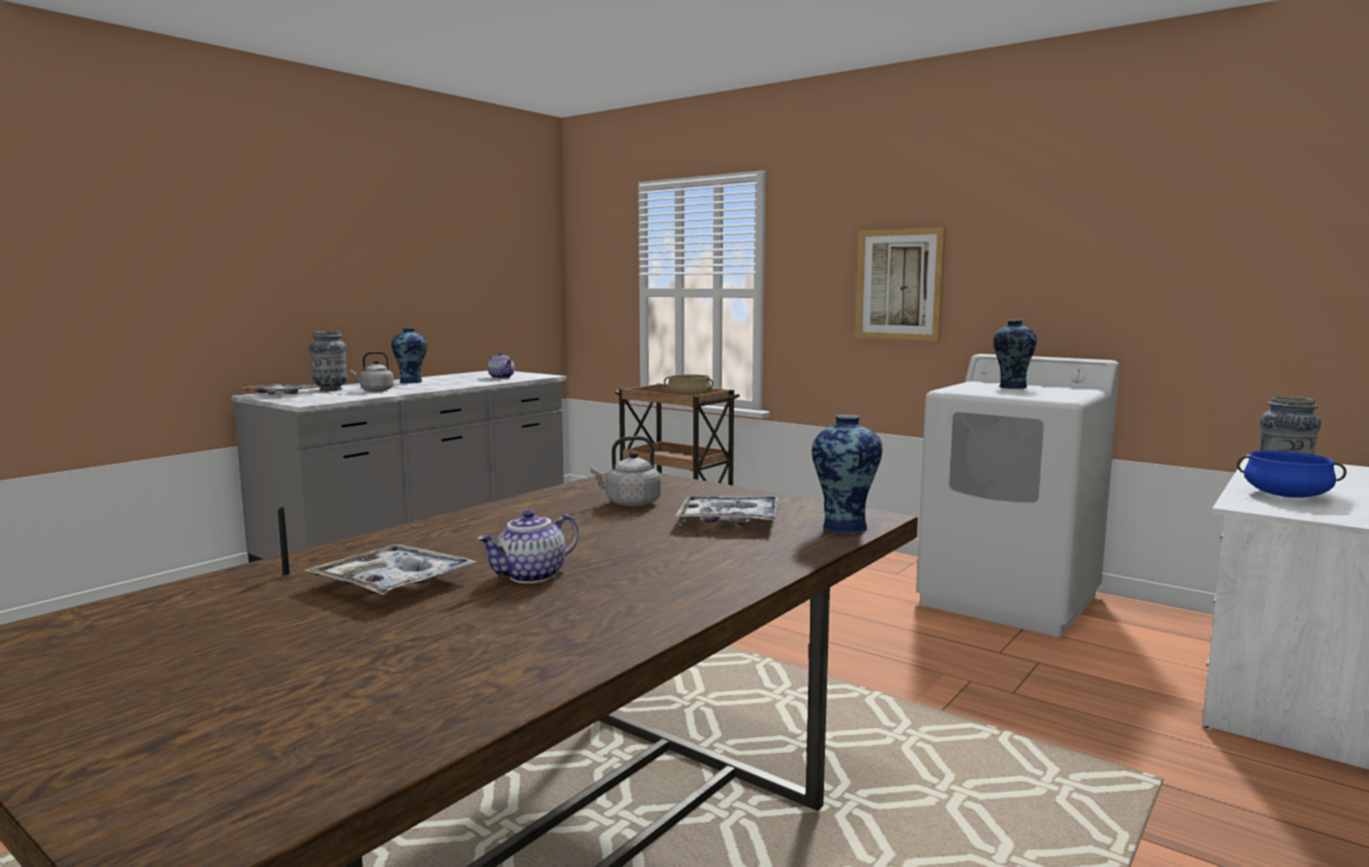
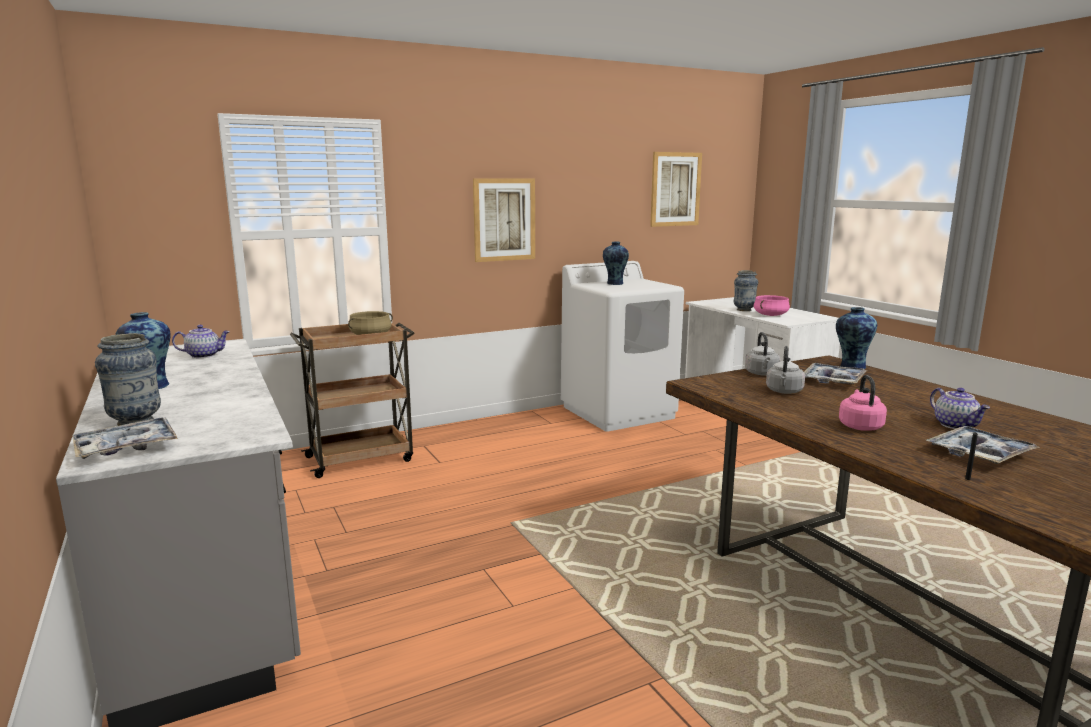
camera: 65 degrees left, 5 degrees up
grey kettle [350,351,394,392] -> grey kettle moved to [745,332,780,375]
blue cooking pot [1237,451,1346,497] -> pink cooking pot [754,295,790,316]
none -> picture [650,152,702,227]
none -> pink kettle [839,375,887,431]

